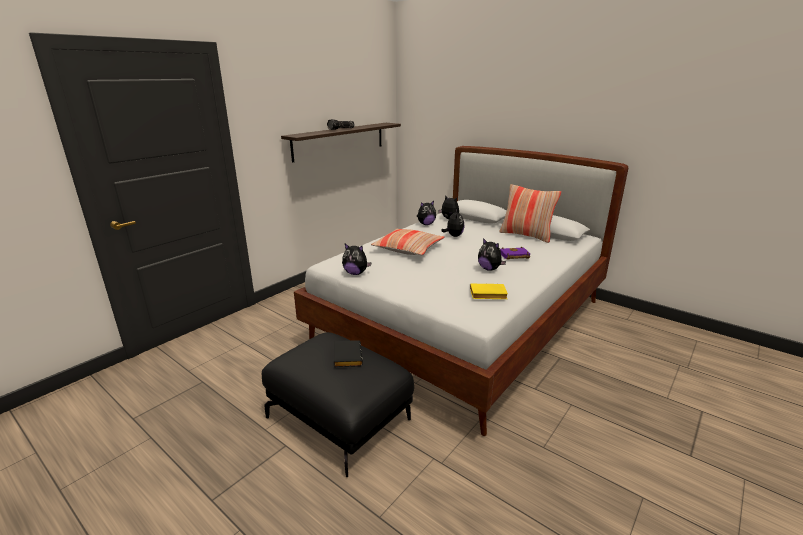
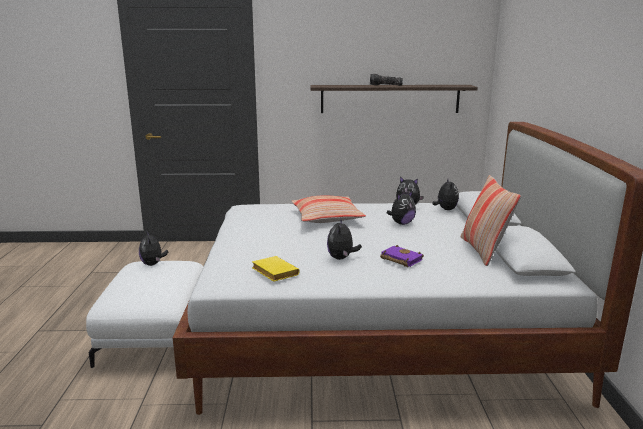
camera: 50 degrees right, 5 degrees down
black ottoman [262,332,414,477] -> white ottoman [86,261,204,368]
black book [334,340,363,367] -> none
plush toy [342,244,371,275] -> plush toy moved to [139,230,168,266]

